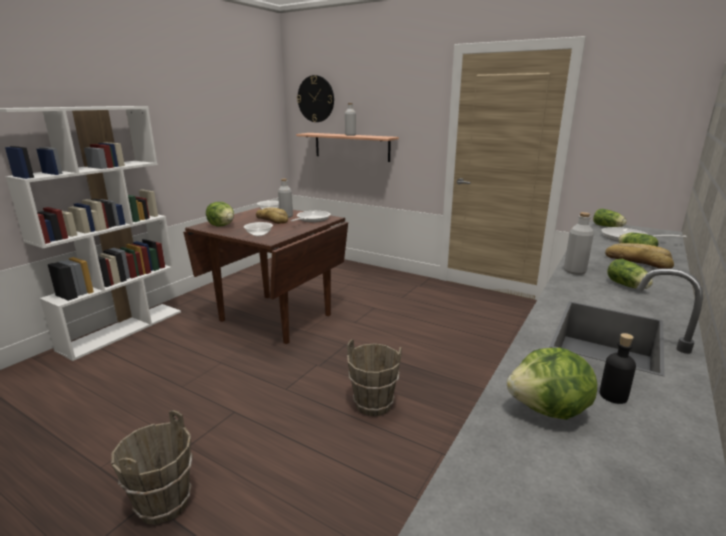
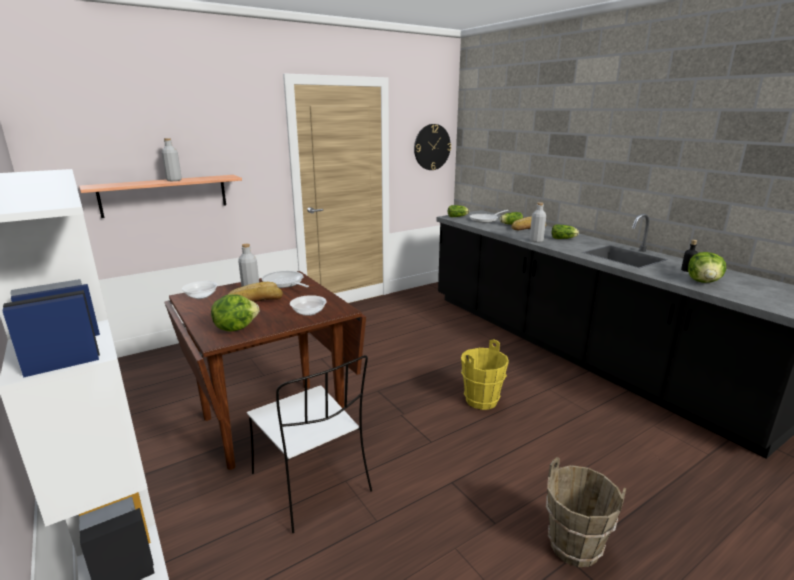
camera: 65 degrees left, 0 degrees up
wall clock [297,75,334,122] -> wall clock moved to [414,124,451,170]
brown bucket [347,339,402,416] -> yellow bucket [461,339,509,410]
none -> white chair [247,355,372,533]

